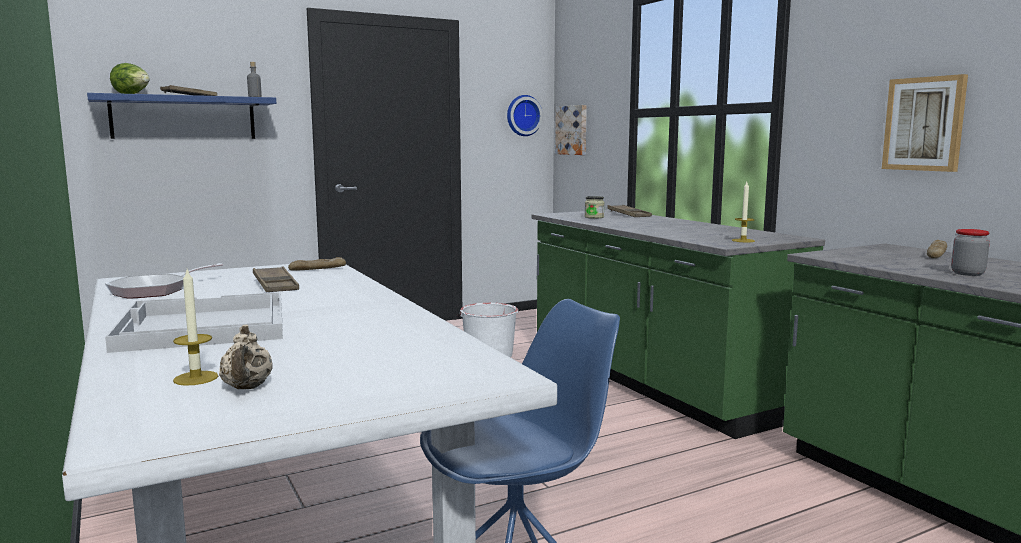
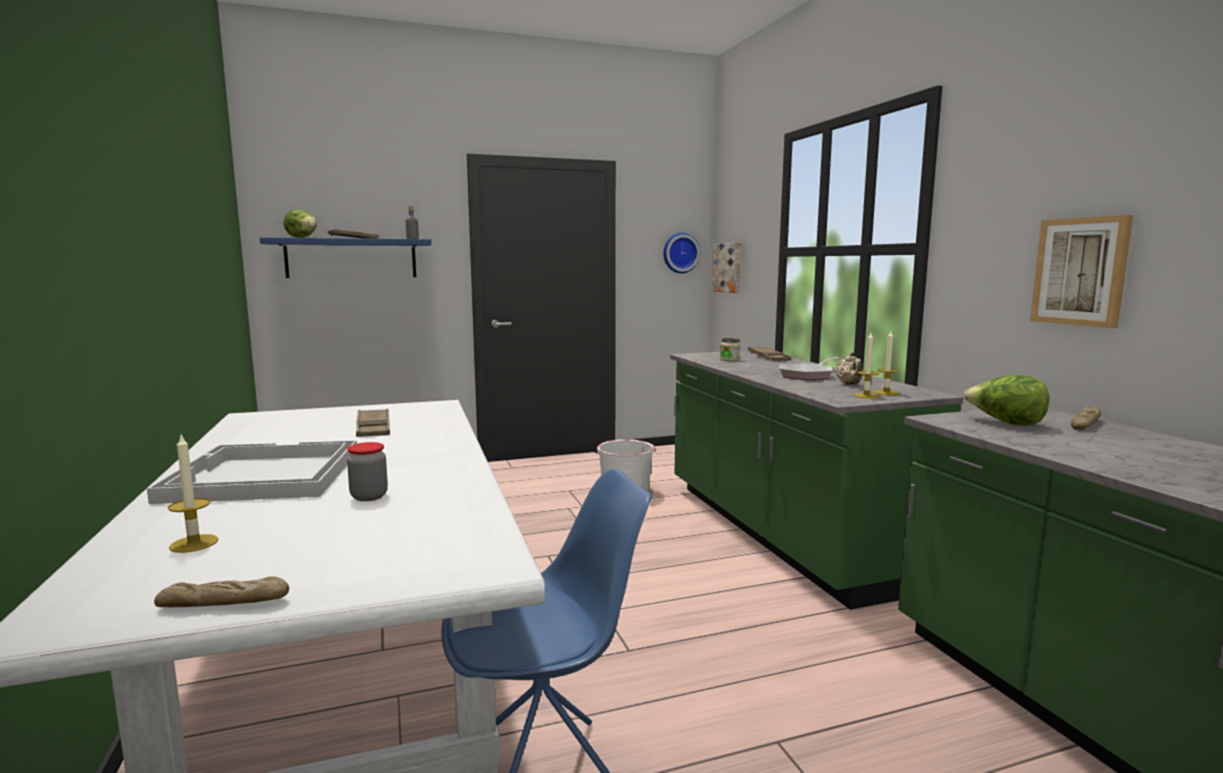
camera: 10 degrees right, 0 degrees up
frying pan [105,263,223,299] -> frying pan moved to [779,357,840,380]
beige teapot [219,325,273,389] -> beige teapot moved to [836,352,863,385]
bread [288,257,346,270] -> bread moved to [154,576,289,607]
jar [951,229,990,276] -> jar moved to [347,442,388,501]
none -> candle [874,331,899,395]
none -> lettuce [964,375,1049,426]

